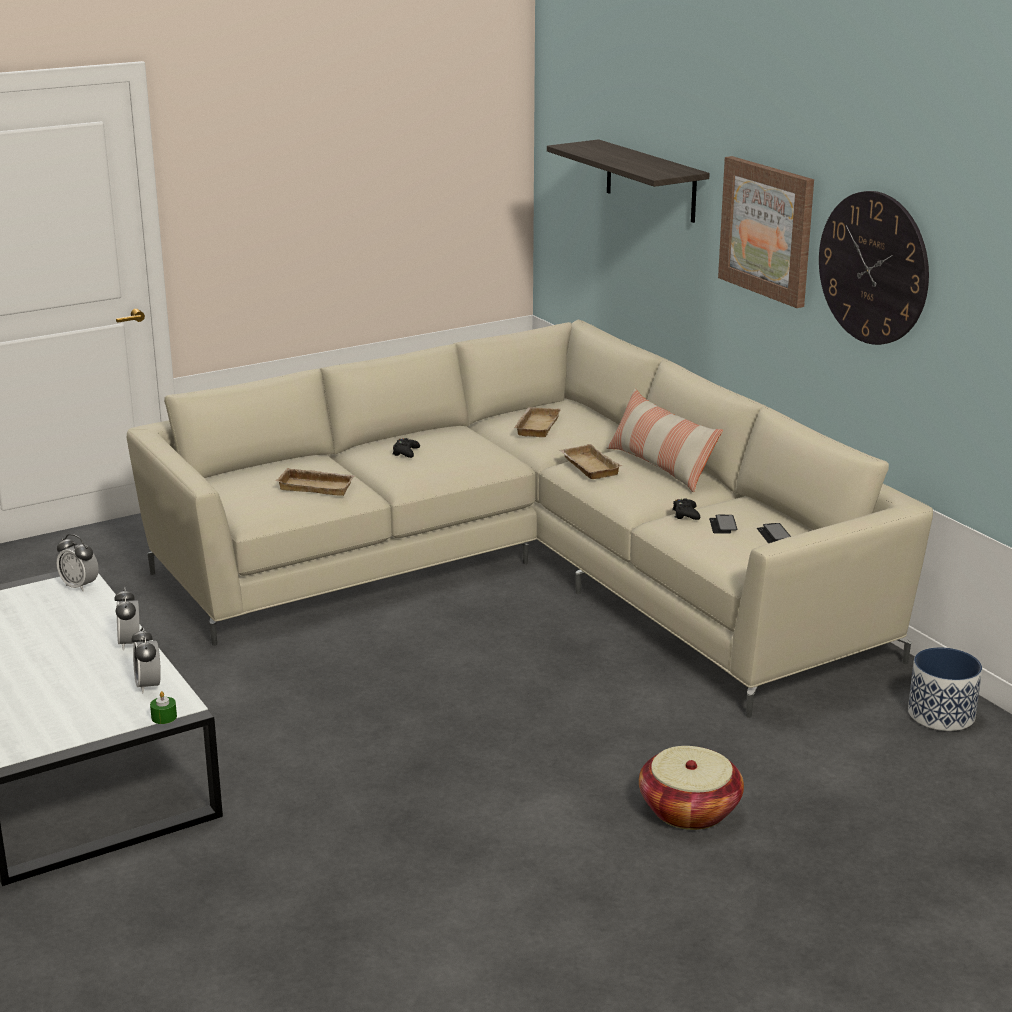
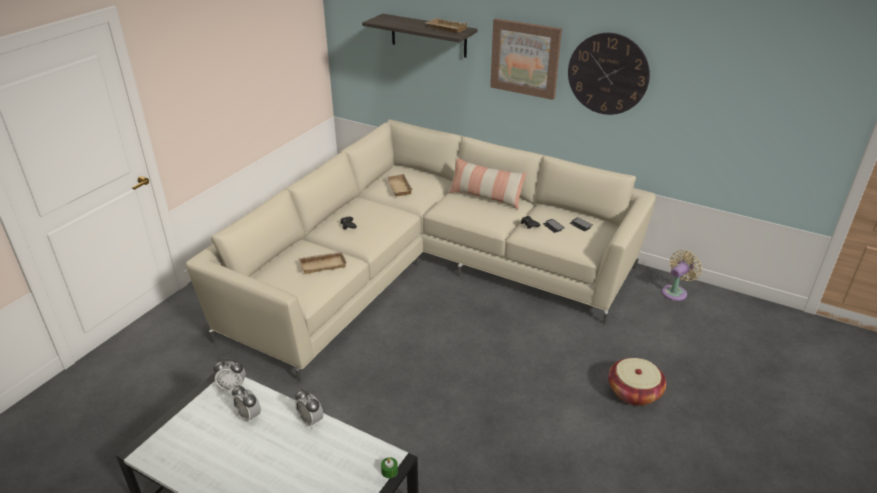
camera: 30 degrees left, 10 degrees up
alarm clock [132,627,161,694] -> alarm clock moved to [232,385,261,424]
beige tray [559,444,622,479] -> beige tray moved to [426,18,468,33]
planter [908,647,982,731] -> beige fan [662,250,702,301]

